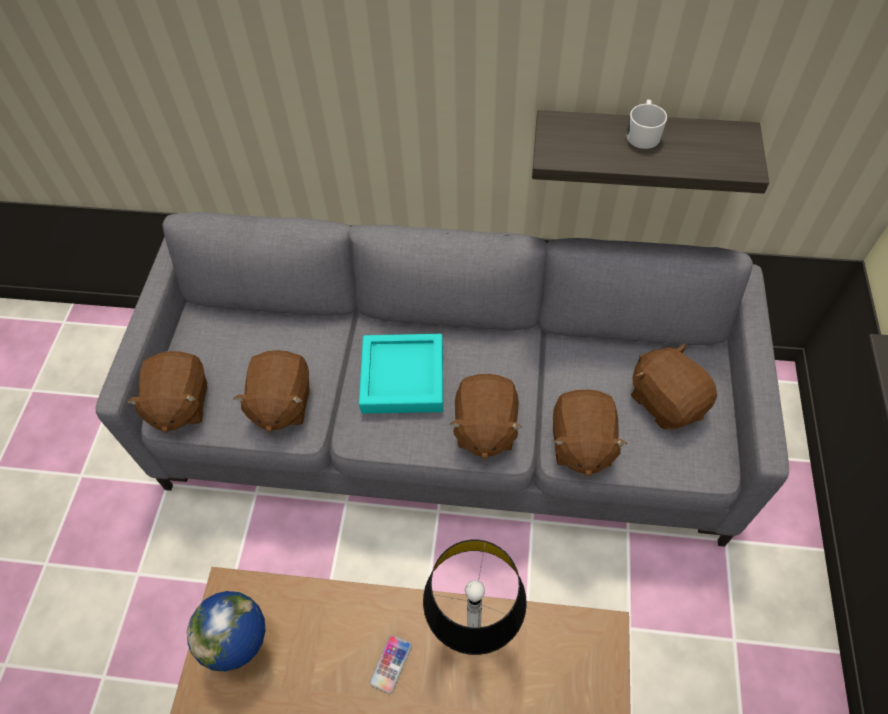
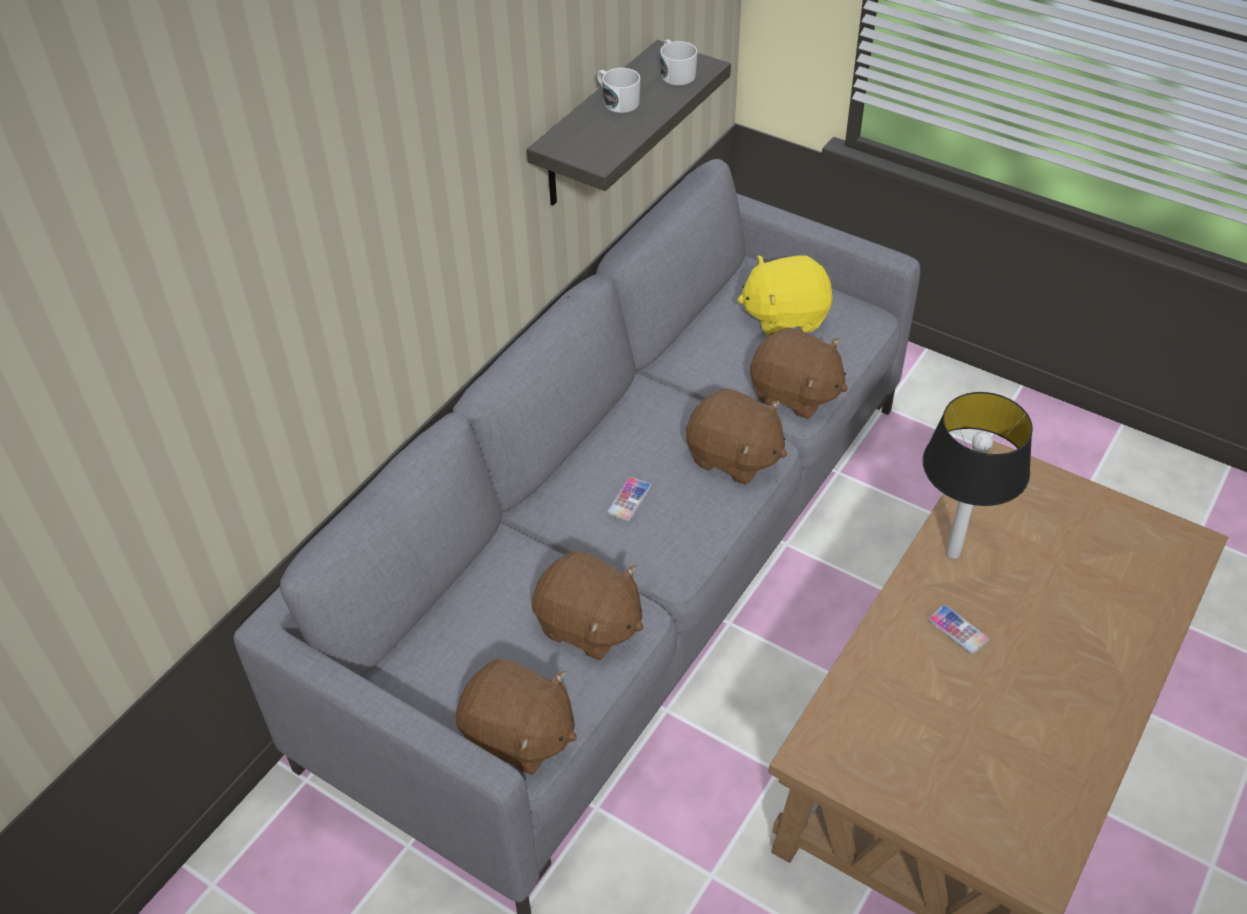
camera: 65 degrees left, 10 degrees down
globe [187,591,265,672] -> none
turquoise tray [359,334,443,414] -> phone [607,477,652,521]
brown plush toy [631,343,717,430] -> yellow plush toy [738,255,833,336]
none -> white mug [660,39,697,85]

